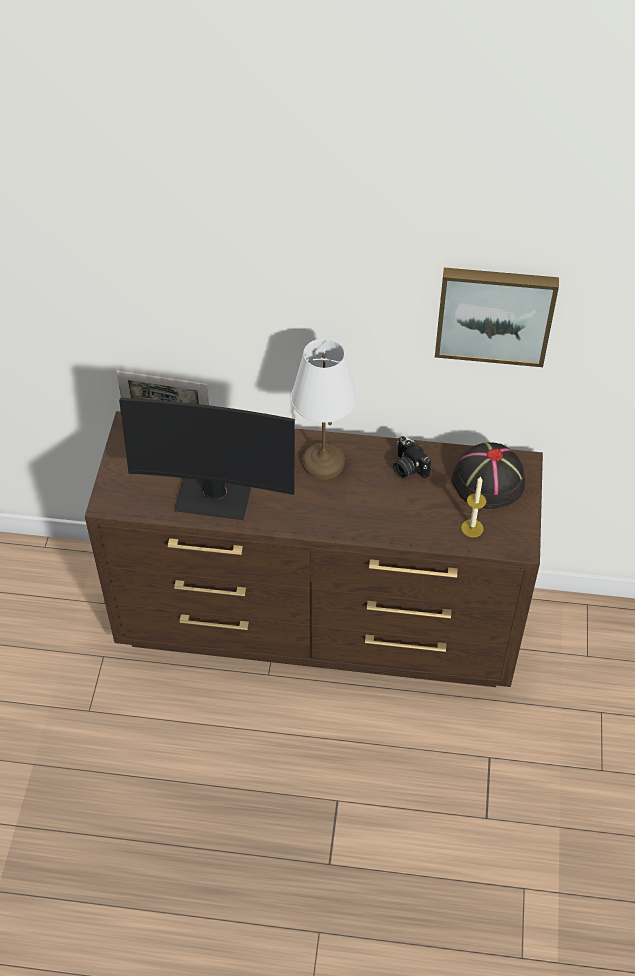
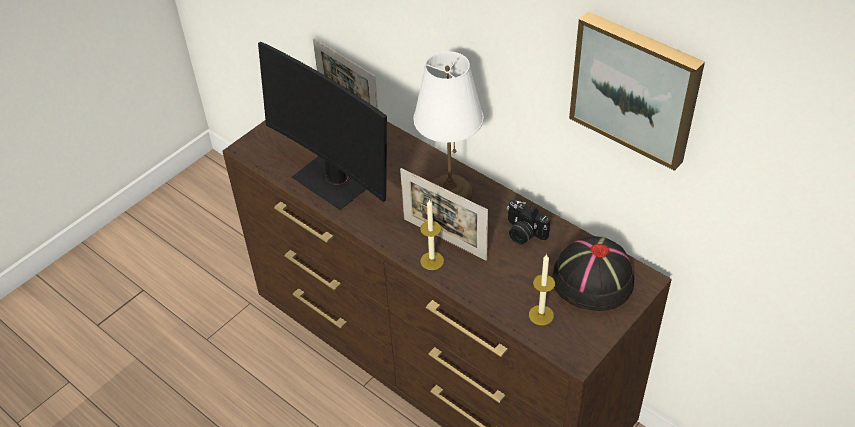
camera: 35 degrees right, 5 degrees down
camera [393,436,431,479] -> camera turned 45 degrees counterclockwise [507,200,550,245]
none -> picture frame [400,168,488,260]
none -> candle [420,199,444,270]

